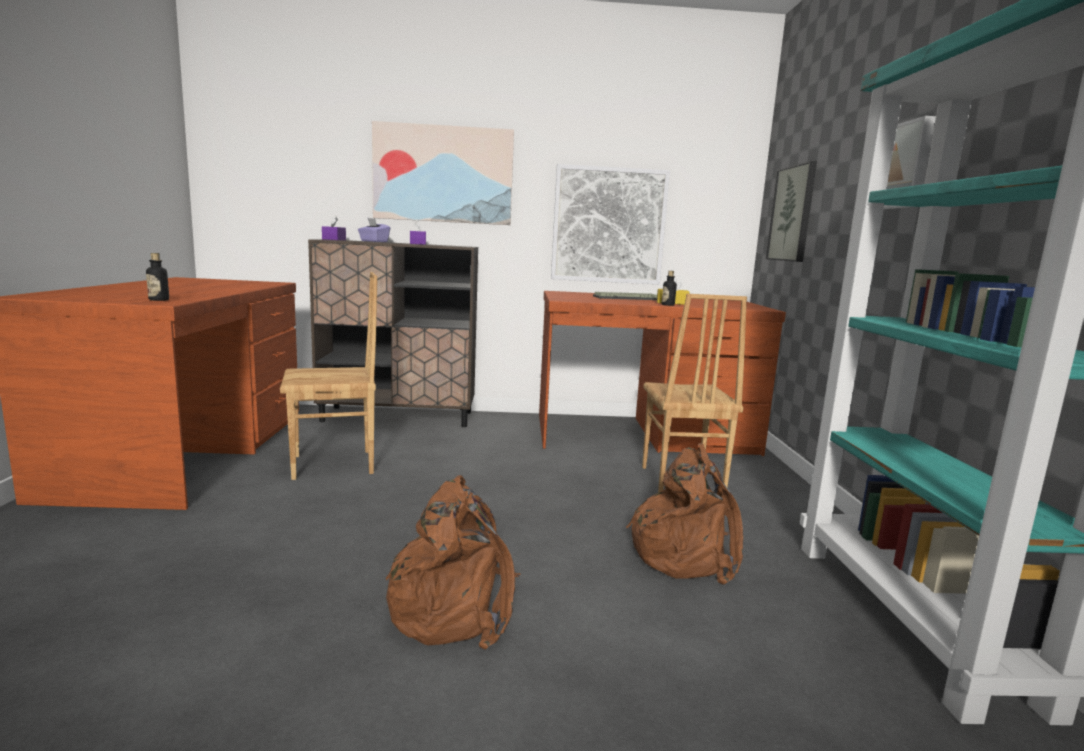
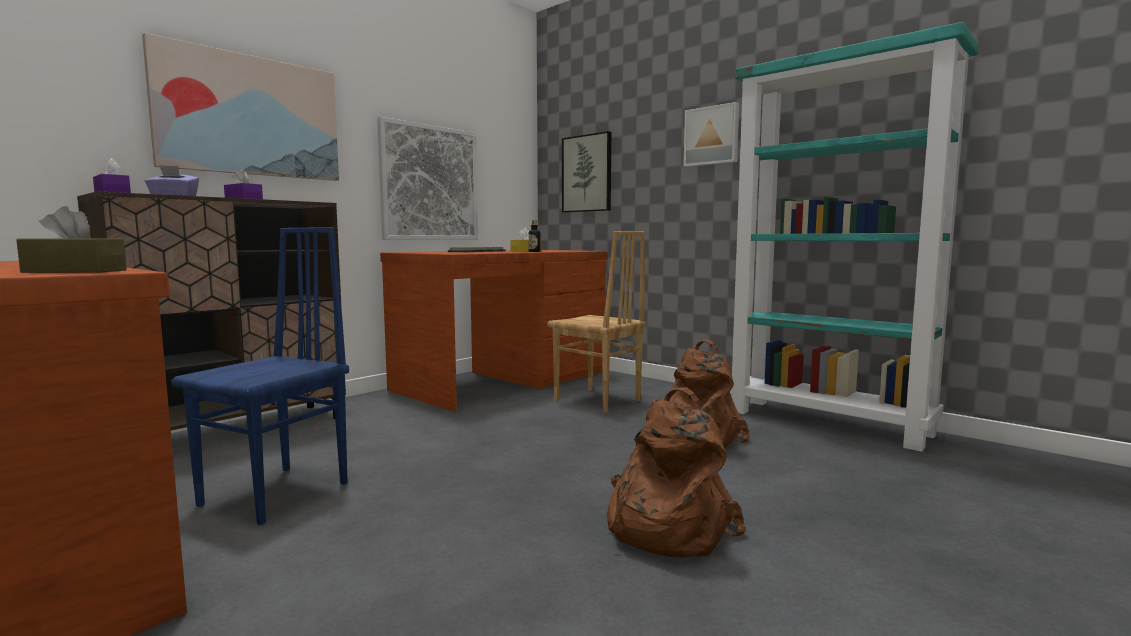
camera: 45 degrees left, 5 degrees down
bottle [146,253,169,301] -> brown tissue box [16,206,127,273]
brown chair [280,272,377,480] -> blue chair [171,227,349,525]

